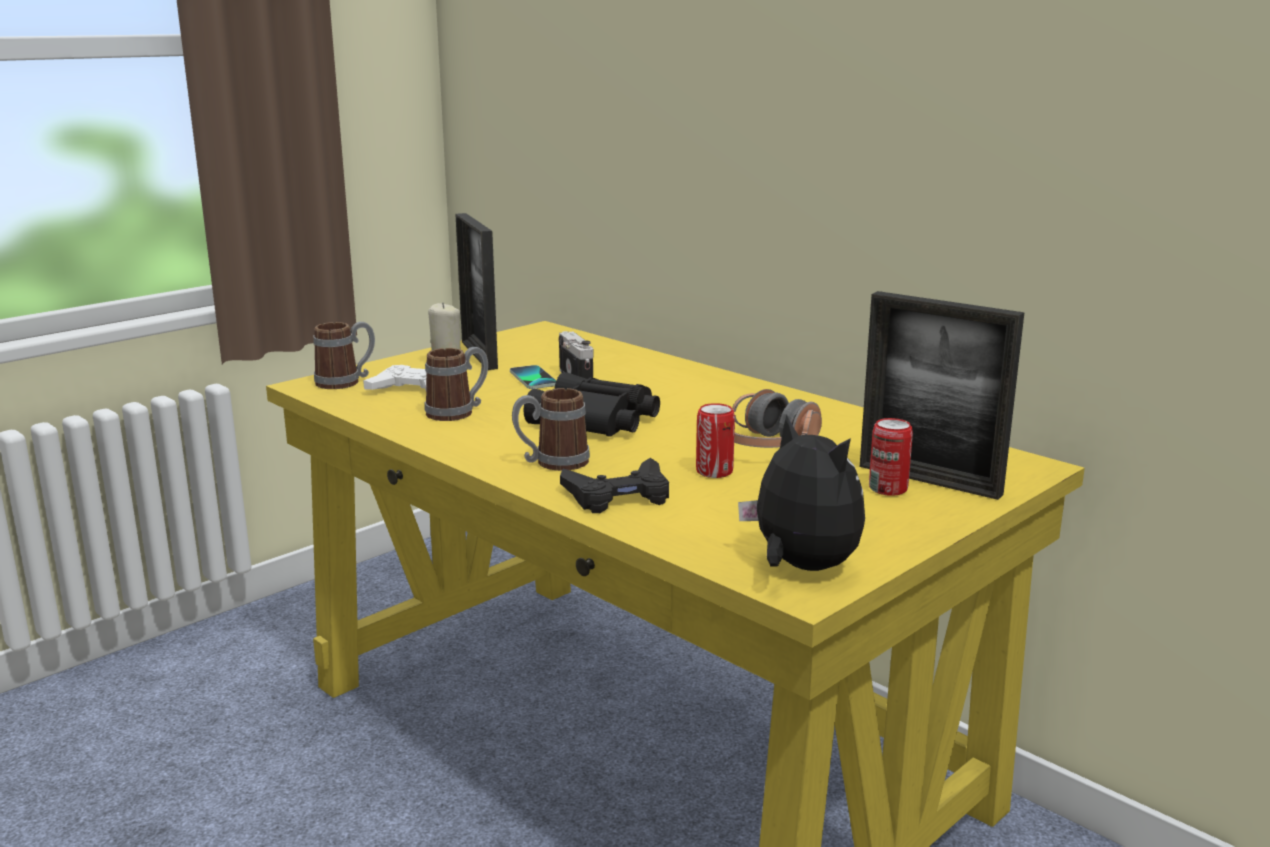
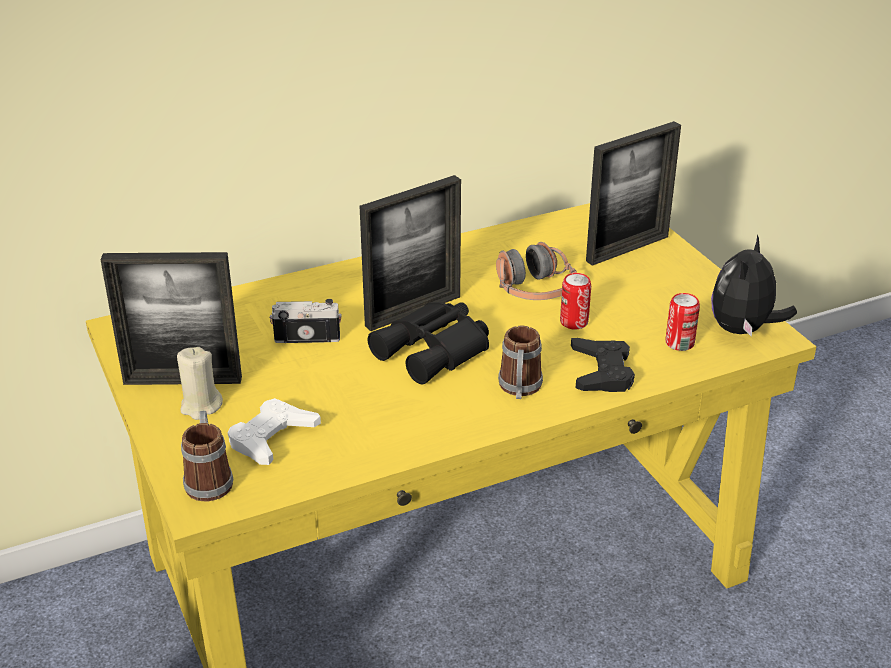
camera: 70 degrees left, 15 degrees up
mug [424,347,488,421] -> none
phone [510,365,556,389] -> none
plush toy [738,415,865,571] -> plush toy turned 45 degrees counterclockwise [711,234,797,337]
can [869,418,913,496] -> can moved to [666,293,700,351]
none -> picture frame [360,175,461,331]

